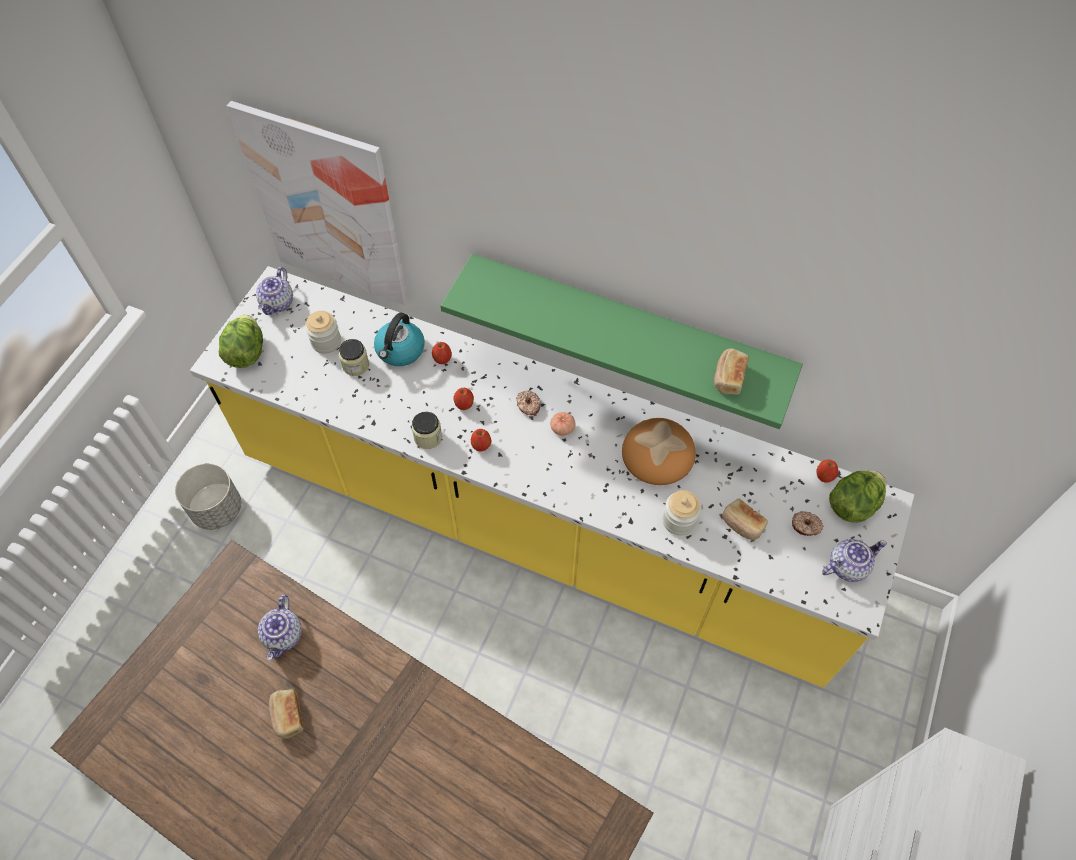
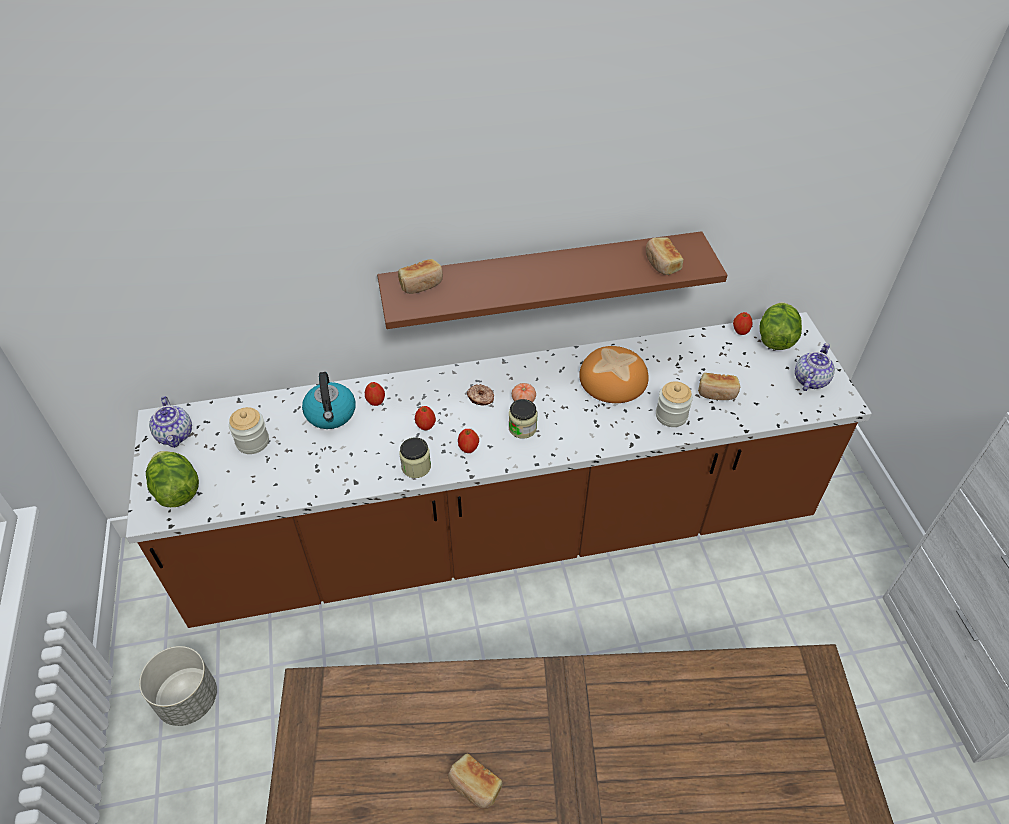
camera: 35 degrees left, 10 degrees down
yellow counter [190,266,915,688] -> brown counter [126,312,872,628]
picture [227,101,408,305] -> none
teapot [258,595,302,660] -> none
jar [339,339,369,376] -> jar moved to [509,399,538,439]
green shelf [440,254,803,429] -> brown shelf [377,231,727,329]
donut [792,511,823,536] -> none
none -> bread [398,259,443,294]

